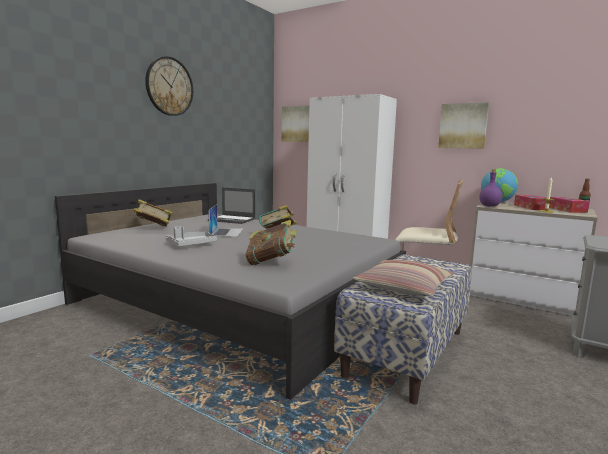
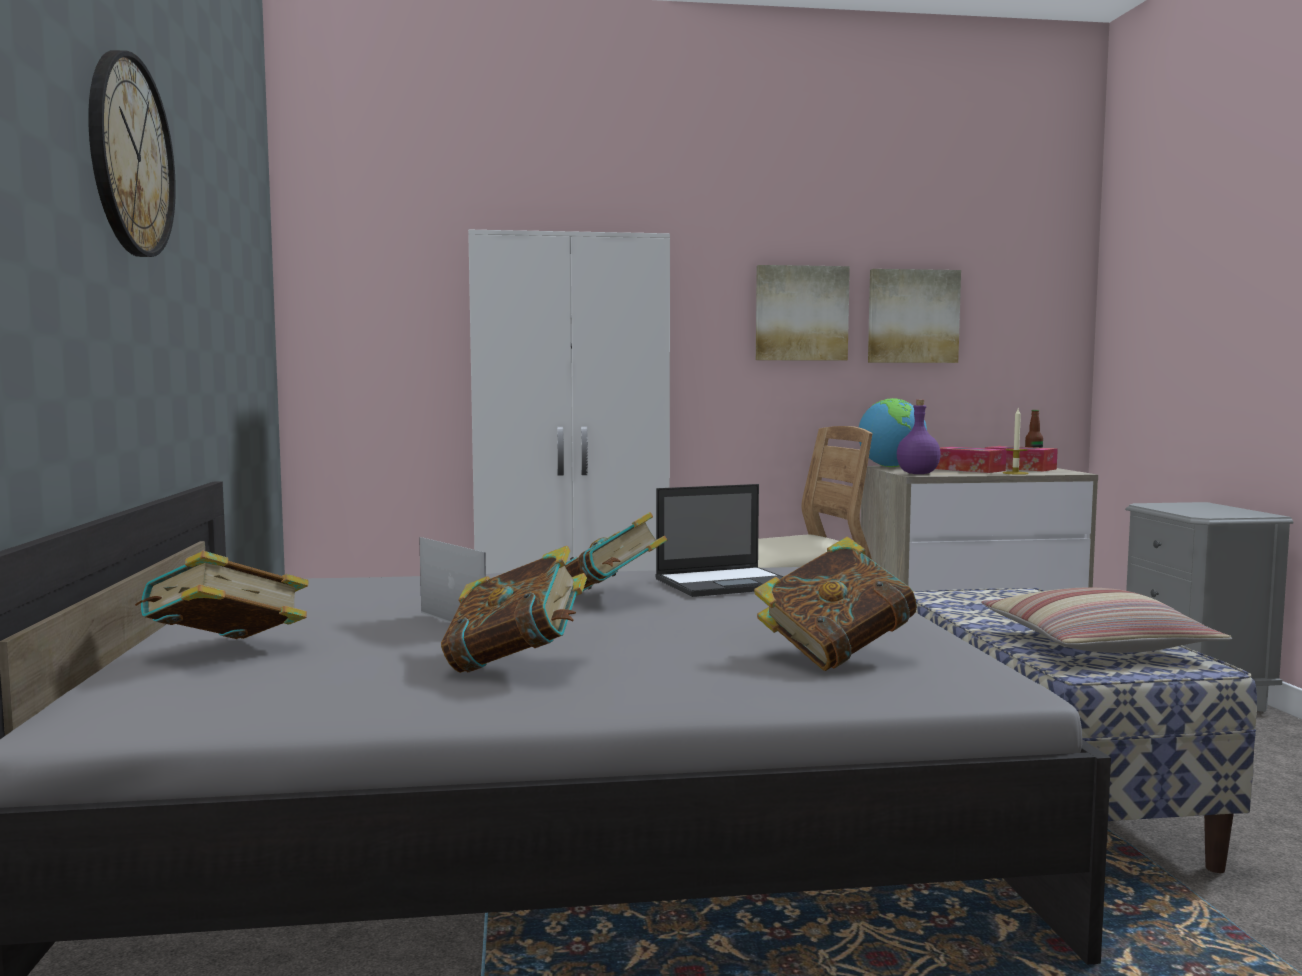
camera: 40 degrees left, 5 degrees down
grey tray [166,226,217,247] -> book [441,546,587,673]
laptop [208,188,255,224] -> laptop moved to [655,484,784,597]
picture [282,105,309,142] -> picture moved to [868,269,961,363]

